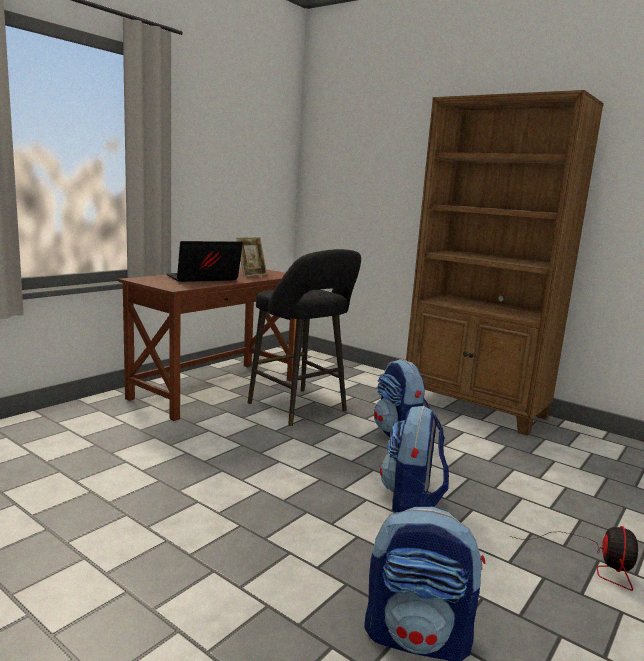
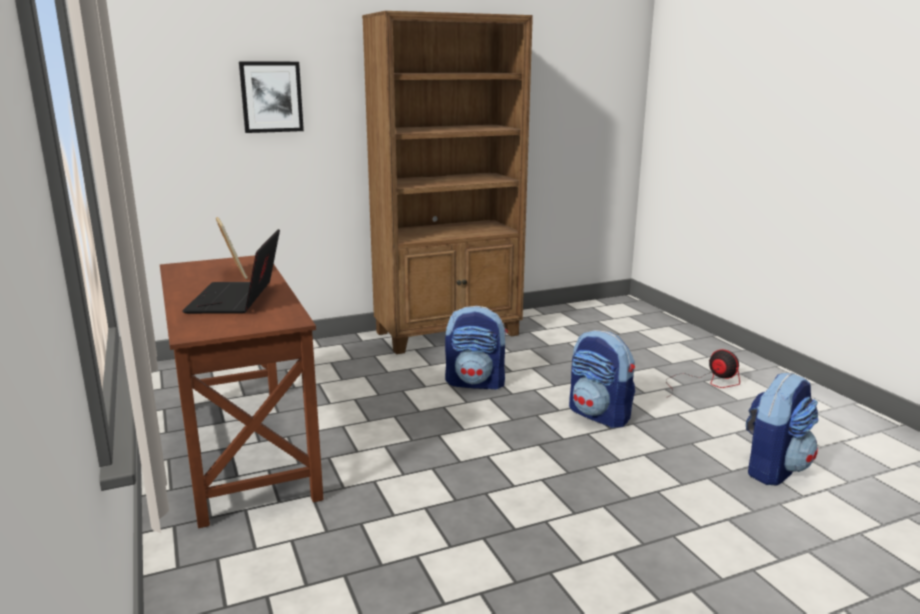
camera: 60 degrees left, 5 degrees up
black stool [248,249,361,426] -> none
none -> picture [239,61,304,133]

